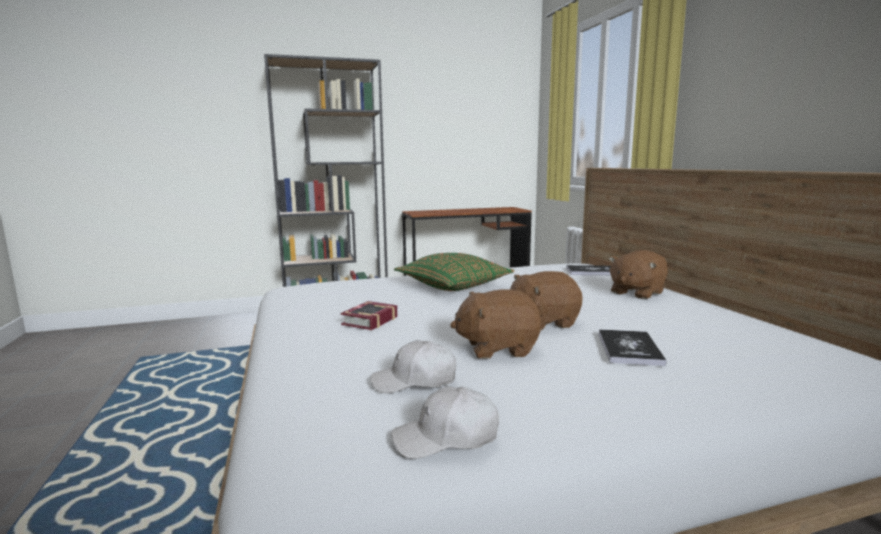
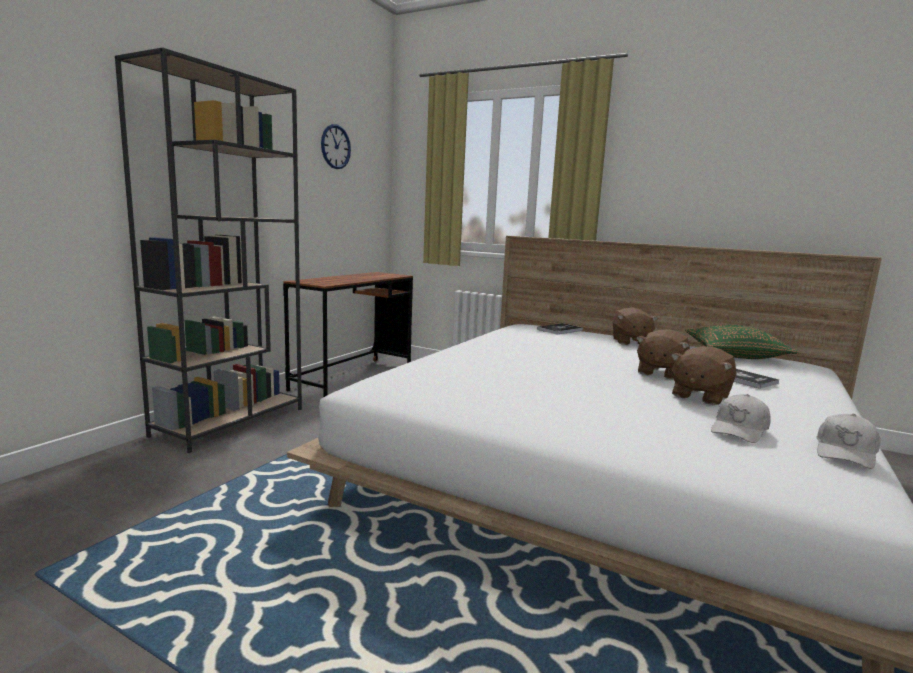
camera: 45 degrees left, 0 degrees up
book [340,301,398,330] -> none
green pillow [394,253,515,291] -> green pillow moved to [685,325,798,359]
none -> wall clock [321,124,351,169]

